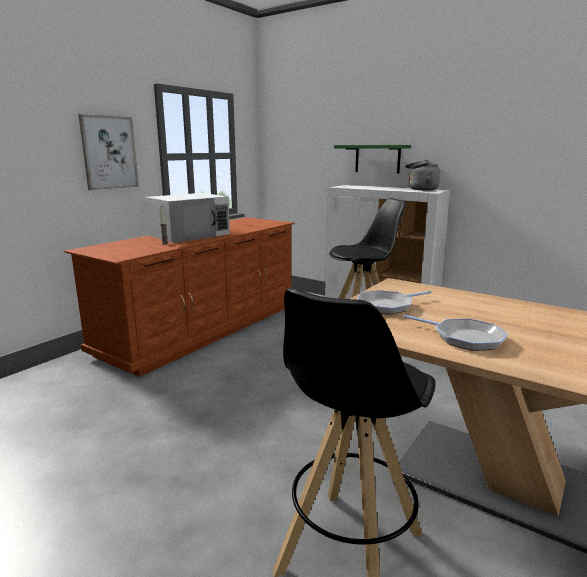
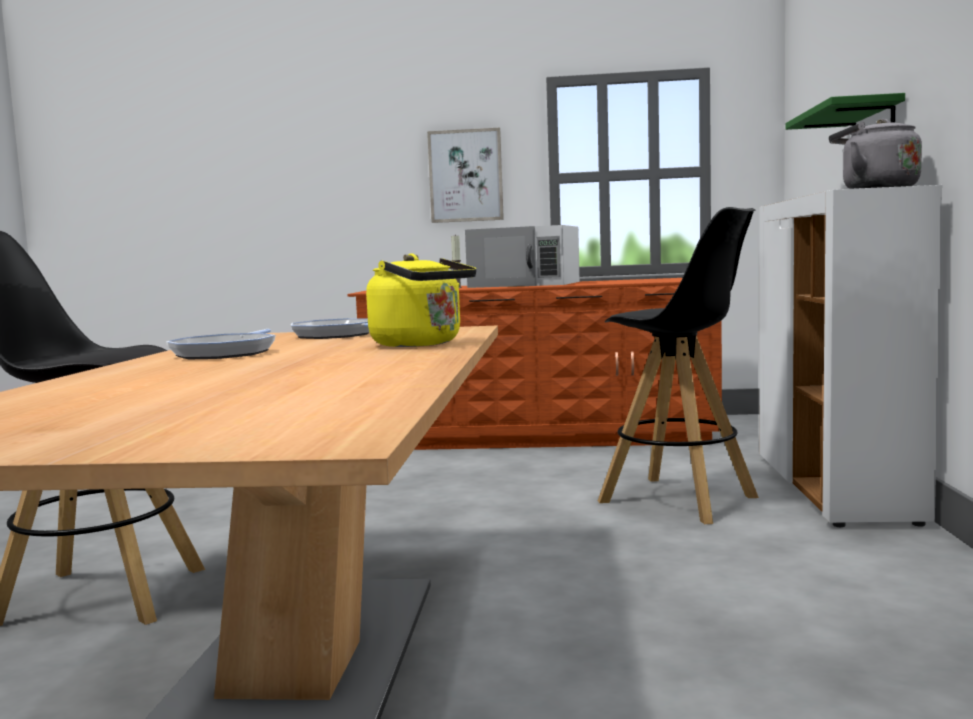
camera: 60 degrees right, 10 degrees down
none -> yellow kettle [366,253,476,347]

